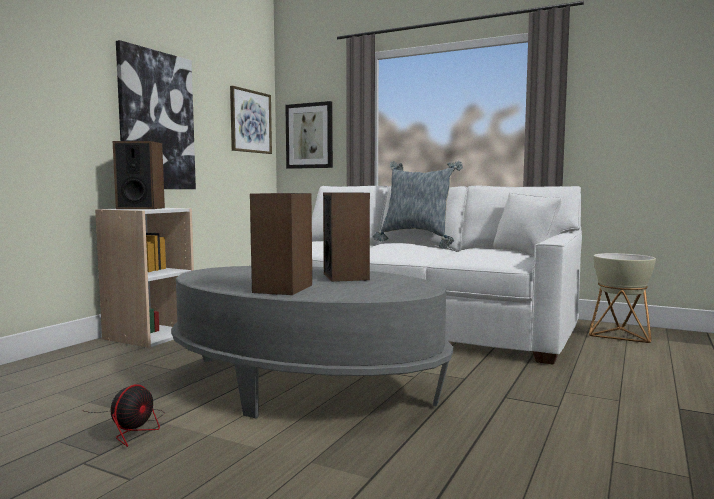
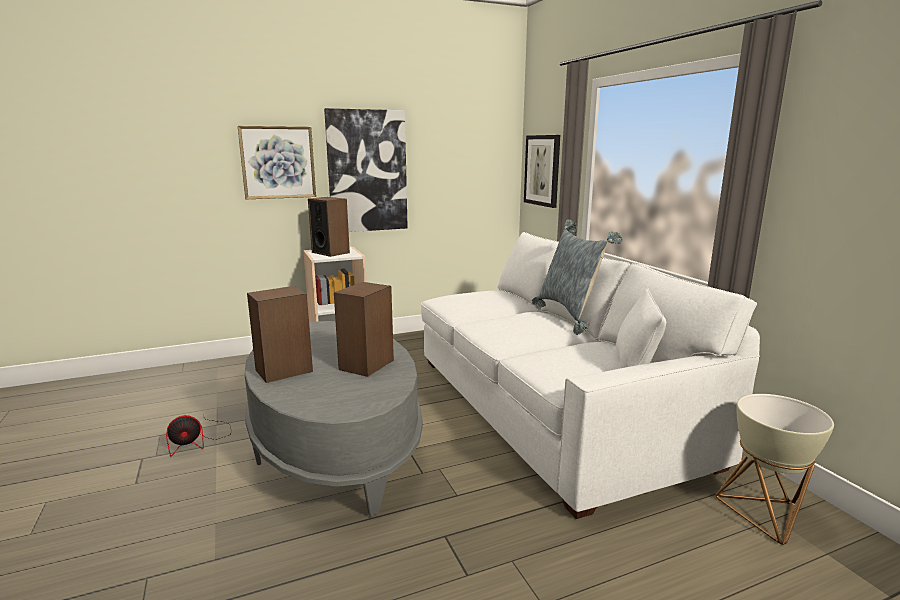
camera: 40 degrees right, 10 degrees up
picture [230,86,272,154] -> picture moved to [237,126,316,199]

